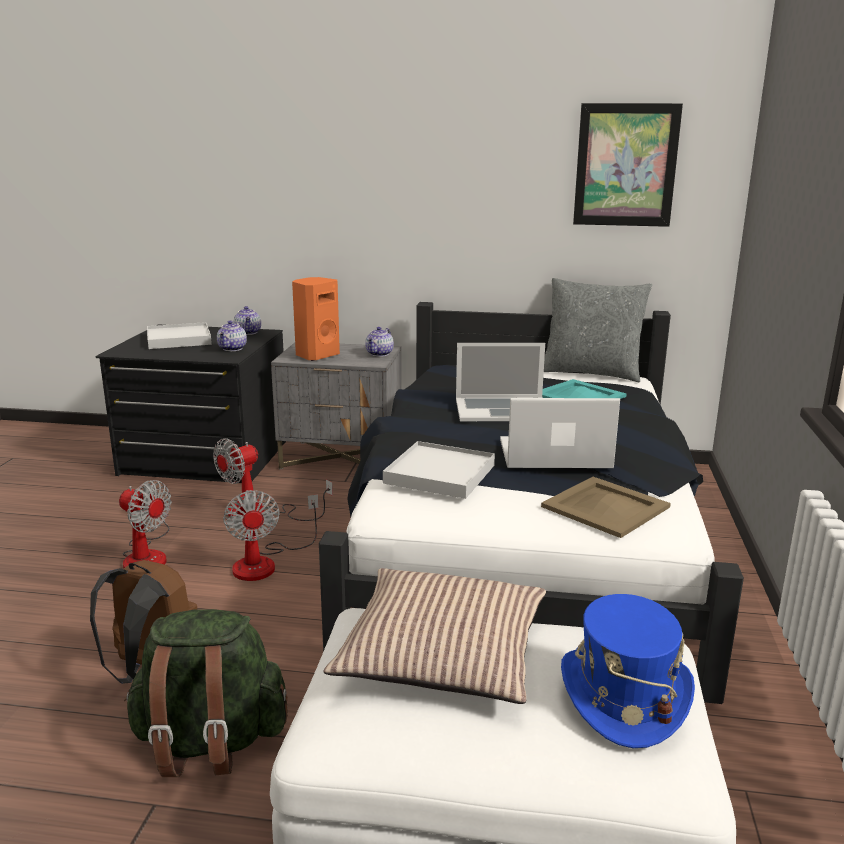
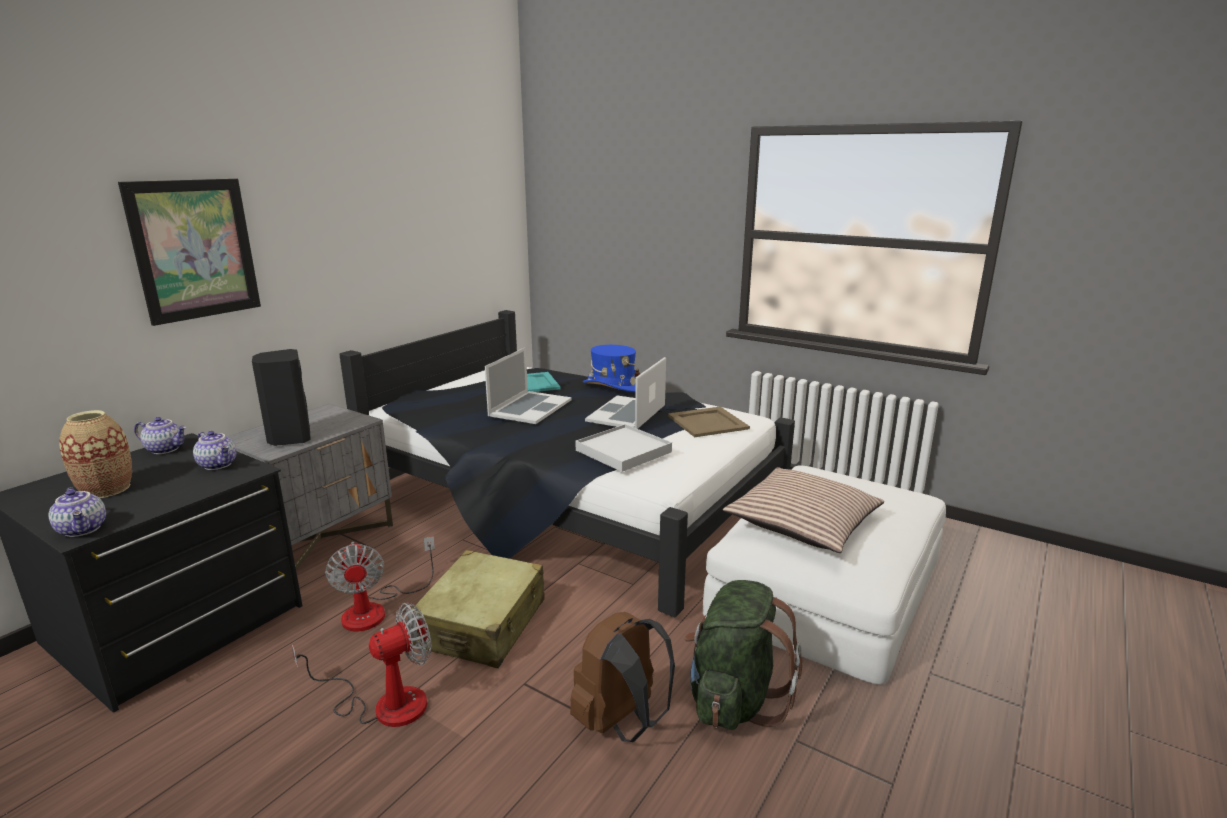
camera: 65 degrees left, 0 degrees up
white tray [147,322,212,349] -> vase [59,410,132,498]
fan [223,490,319,581] -> beige suitcase [412,550,545,668]
orange speaker [292,277,340,361] -> black speaker [252,349,311,446]
teapot [365,327,394,357] -> teapot moved to [49,487,106,537]
grey pillow [544,278,652,382] -> none
blue hat [561,594,695,748] -> blue hat moved to [583,345,640,392]
picture [573,103,683,227] -> picture moved to [118,179,261,326]

